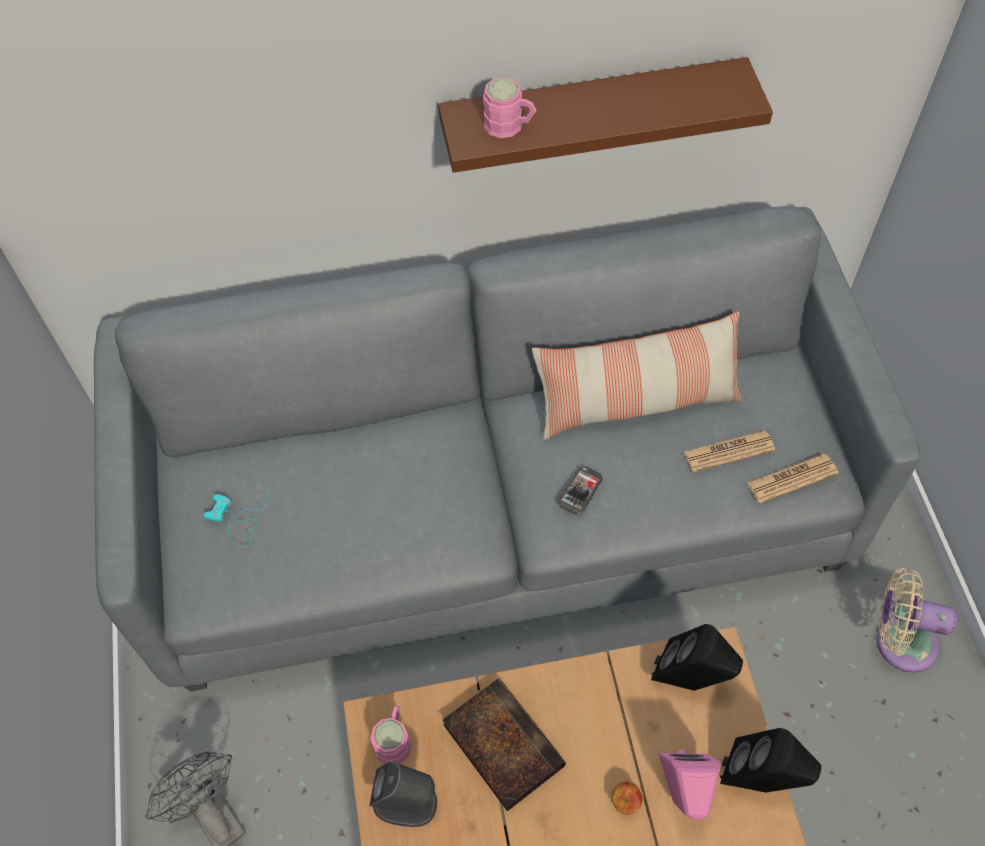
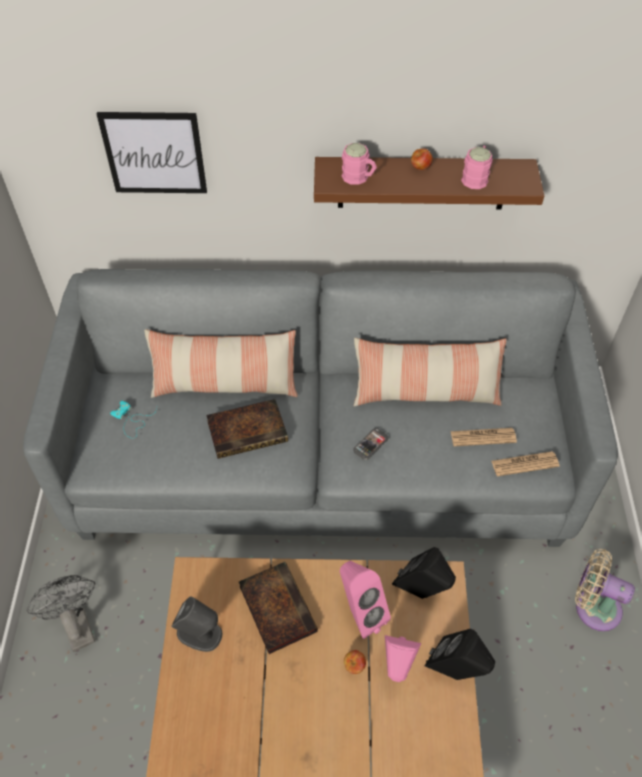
camera: 10 degrees right, 5 degrees down
pink mug [370,705,411,764] -> pink mug moved to [461,146,493,189]
none -> picture [97,112,207,193]
none -> pillow [144,329,298,398]
none -> book [207,399,288,459]
none -> pink speaker [340,561,391,639]
none -> apple [411,148,433,170]

